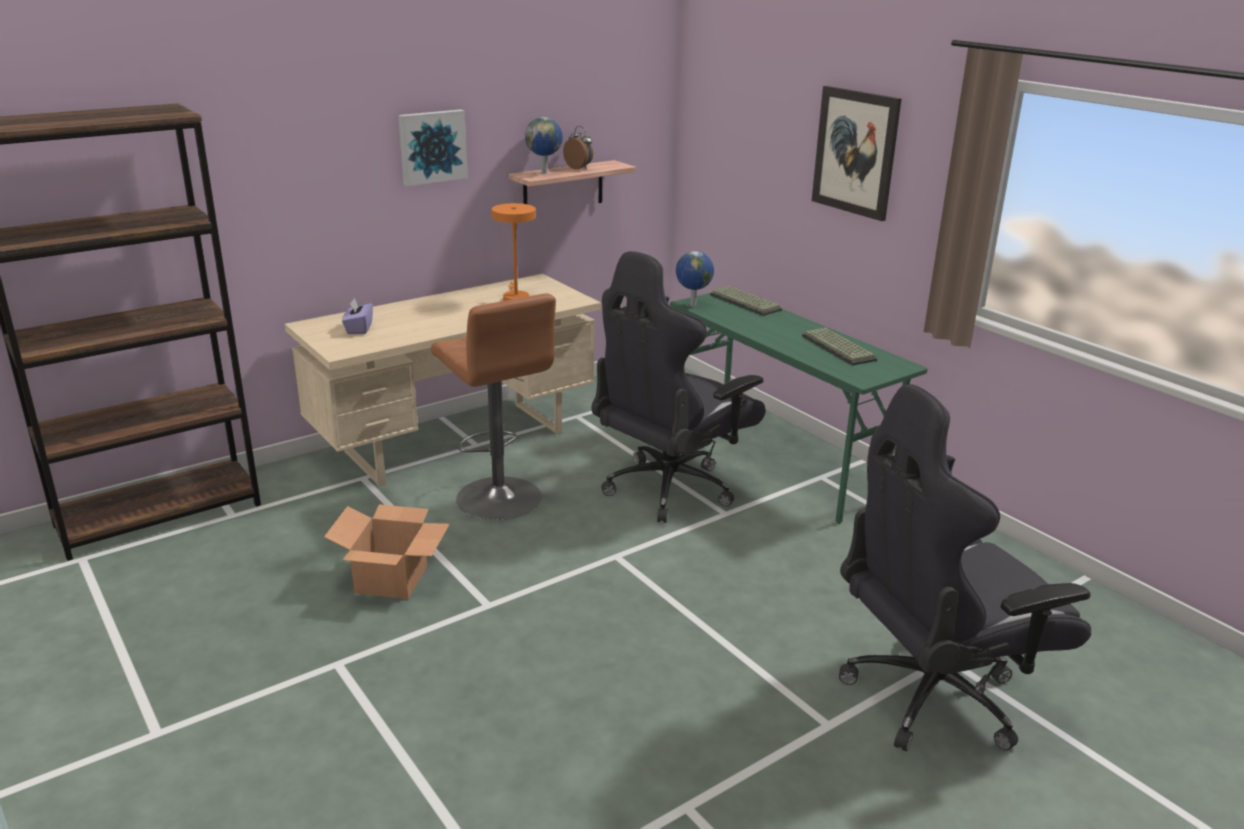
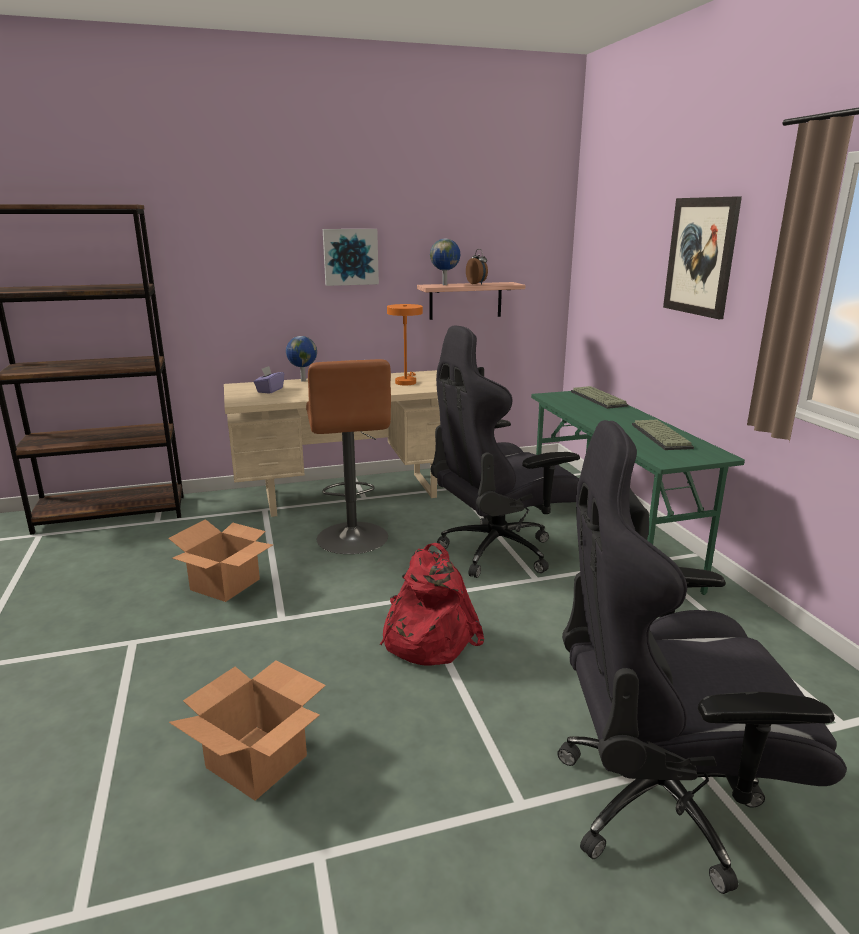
camera: 20 degrees right, 5 degrees down
globe [676,251,714,307] -> globe moved to [286,336,317,382]
none -> cardboard box [169,660,326,801]
none -> red backpack [380,543,484,665]

